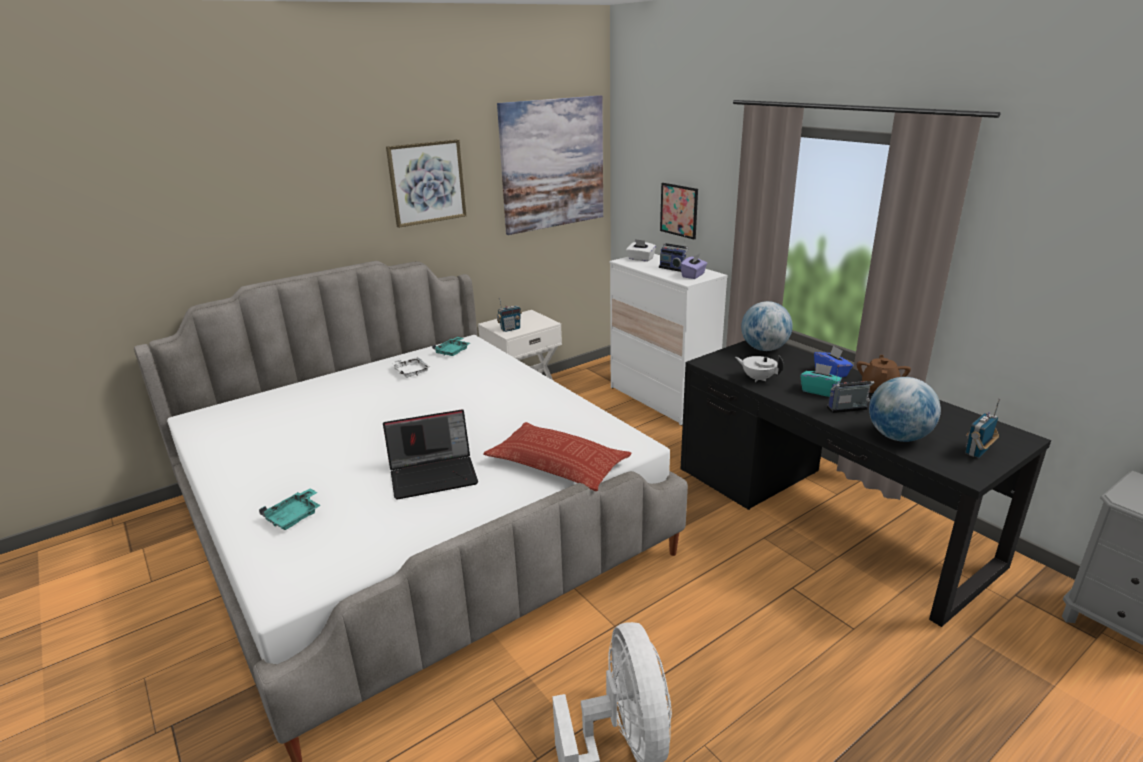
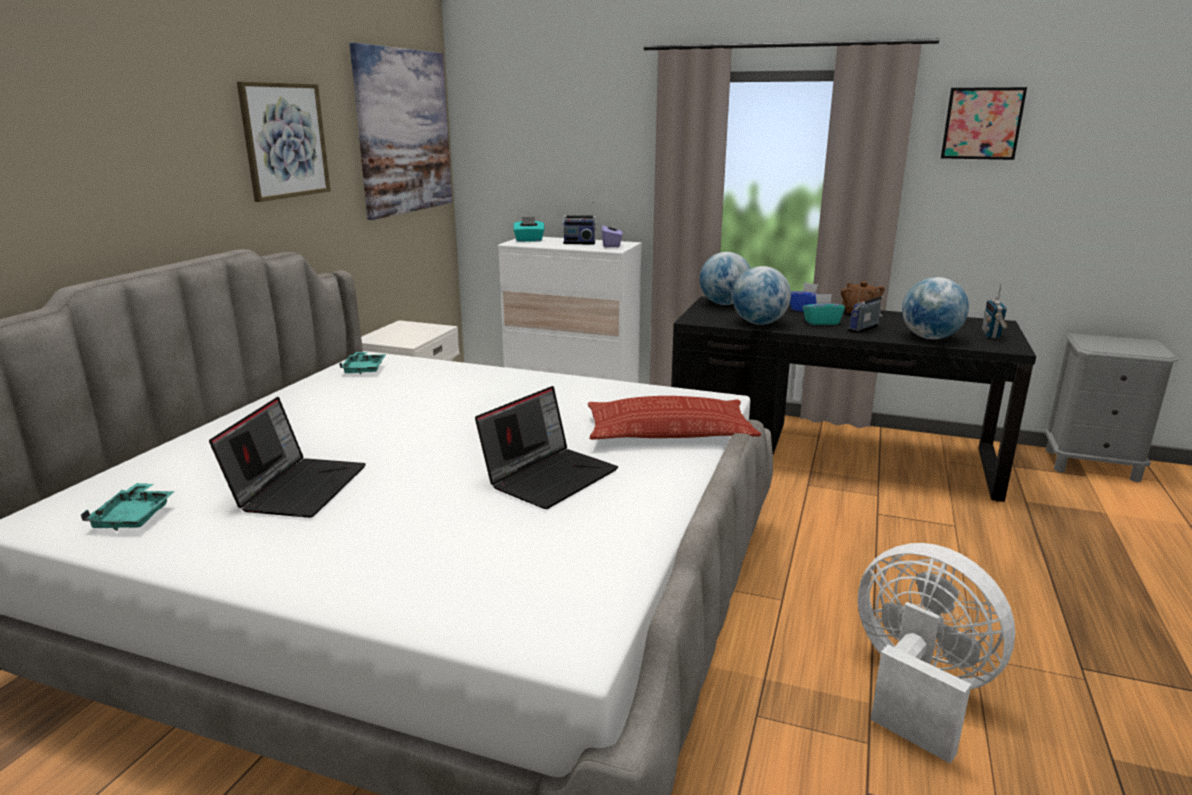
camera: 35 degrees left, 5 degrees down
turquoise tray [259,488,321,530] -> turquoise tray moved to [81,483,175,531]
white tray [392,357,430,378] -> none
radio [497,298,522,332] -> none
white tissue box [626,239,656,261] -> turquoise tissue box [513,217,544,242]
picture [660,183,698,239] -> picture moved to [941,87,1027,160]
white teapot [735,356,784,382] -> globe [732,266,791,325]
none -> laptop [209,397,366,518]

